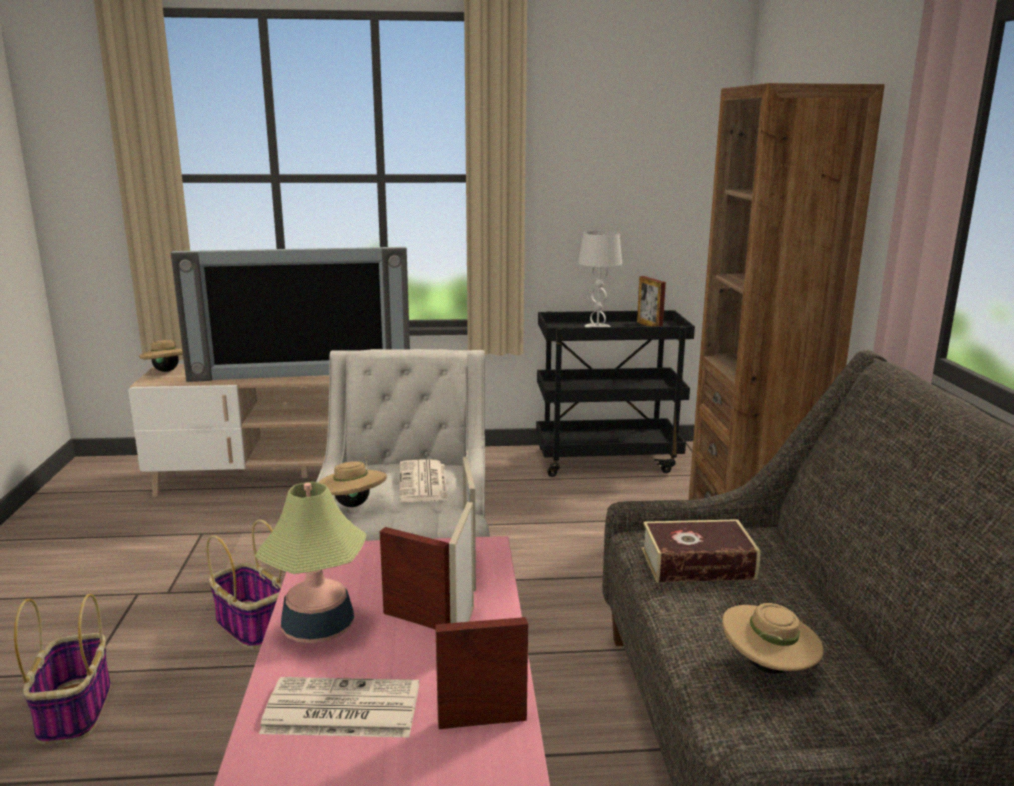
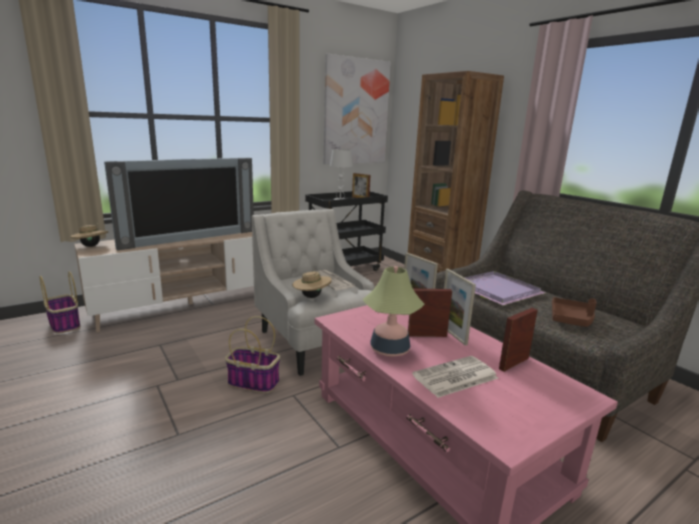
camera: 30 degrees left, 0 degrees up
basket [14,594,111,744] -> basket moved to [40,271,80,334]
book [642,519,760,583] -> purple tray [465,271,545,305]
beige hat [722,603,824,674] -> brown tray [552,297,597,327]
none -> picture [324,54,391,164]

